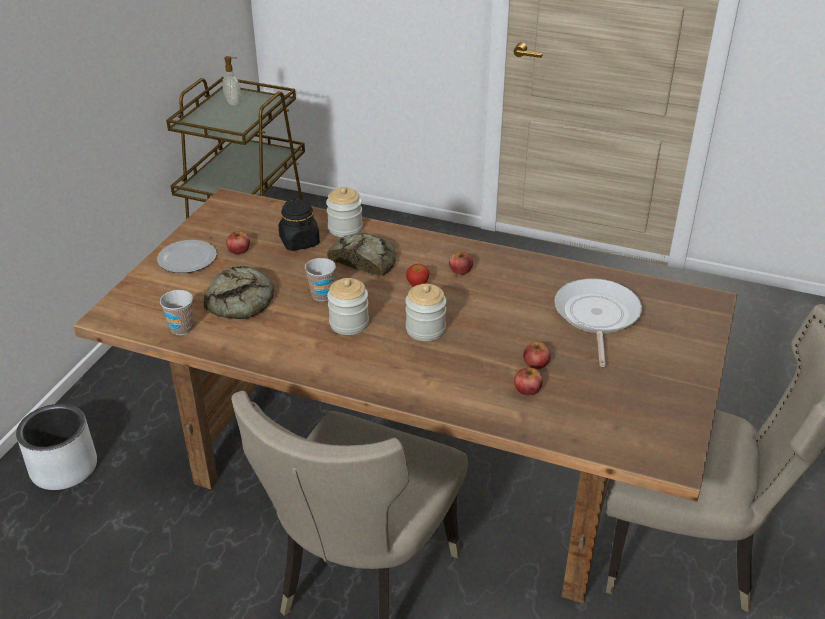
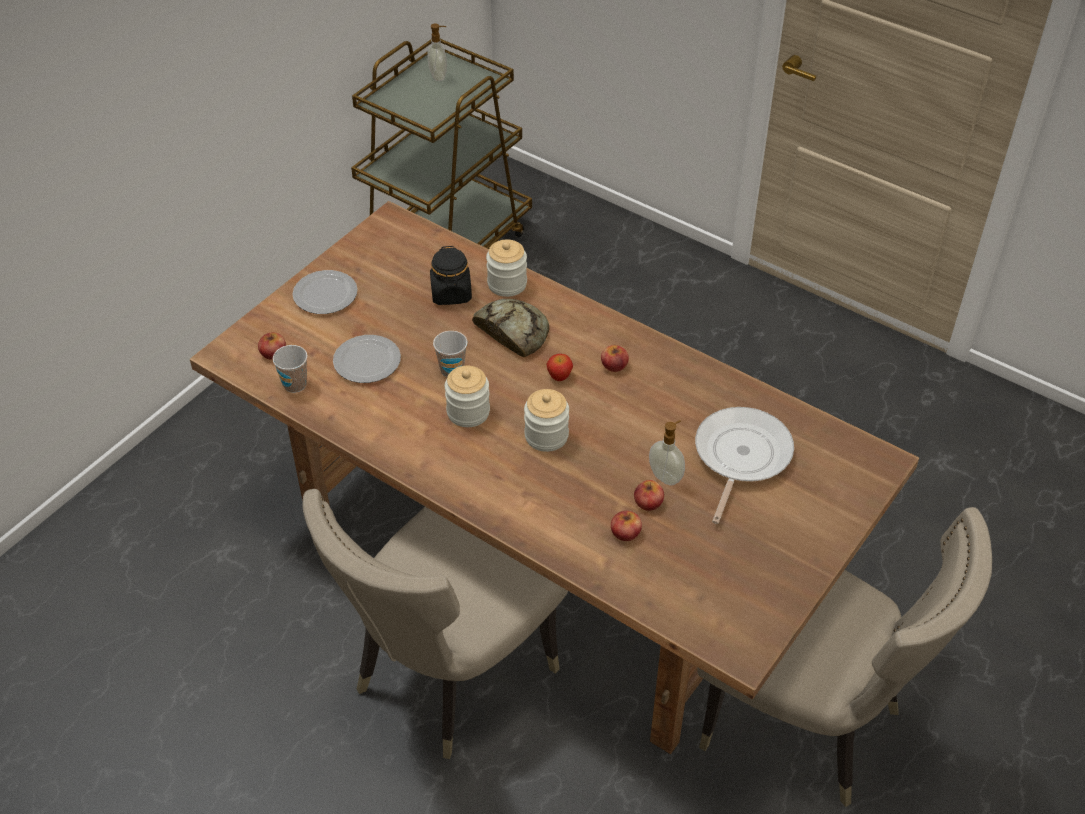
camera: 15 degrees right, 10 degrees up
grey planter [16,404,97,490] -> none
bread [204,266,274,319] -> plate [333,335,401,383]
apple [226,230,250,254] -> apple moved to [258,333,286,360]
none -> soap dispenser [649,420,685,486]

